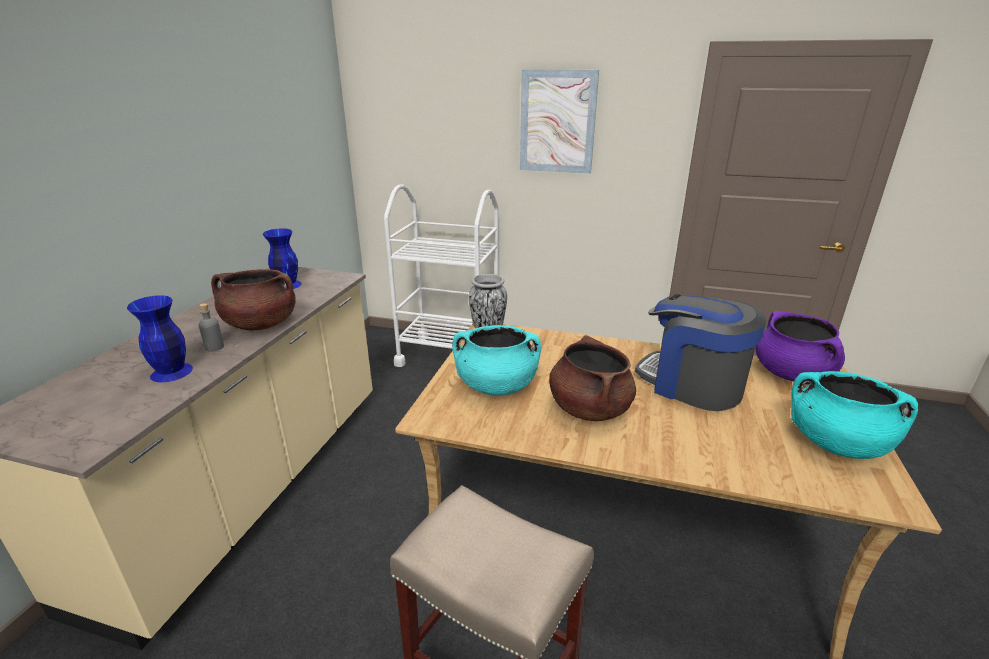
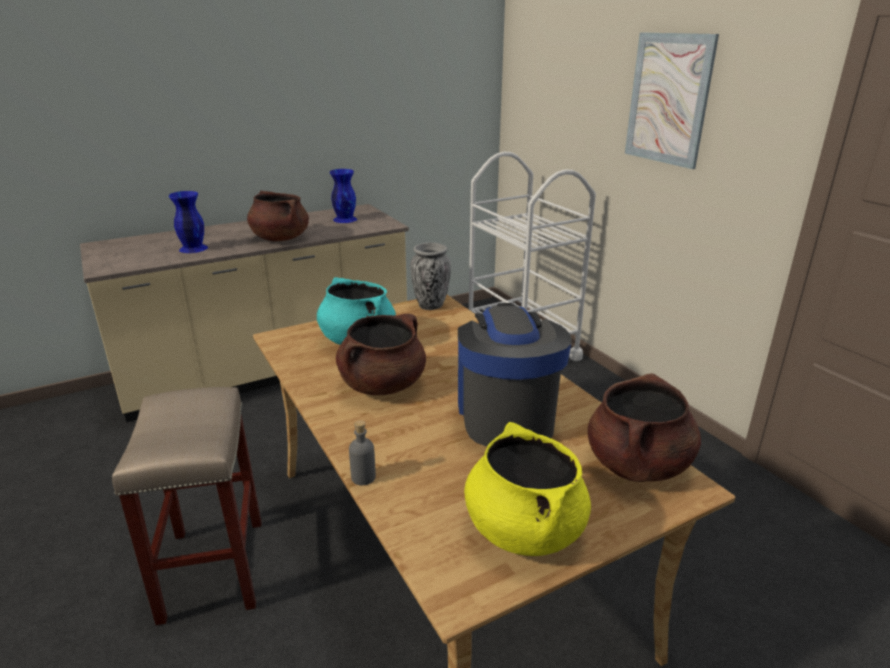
camera: 45 degrees right, 0 degrees up
grey bottle [199,303,224,352] -> grey bottle moved to [349,420,376,485]
purple cooking pot [755,311,845,385] -> brown cooking pot [588,373,701,482]
turquoise cooking pot [791,371,918,459] -> yellow cooking pot [464,422,591,556]

